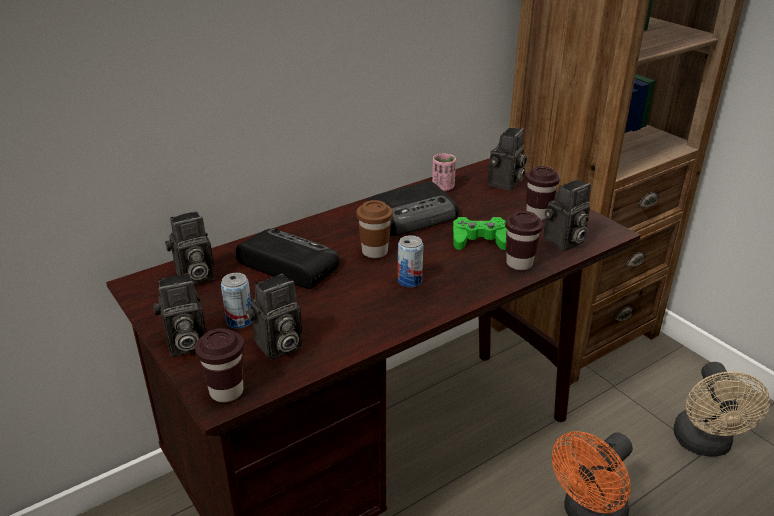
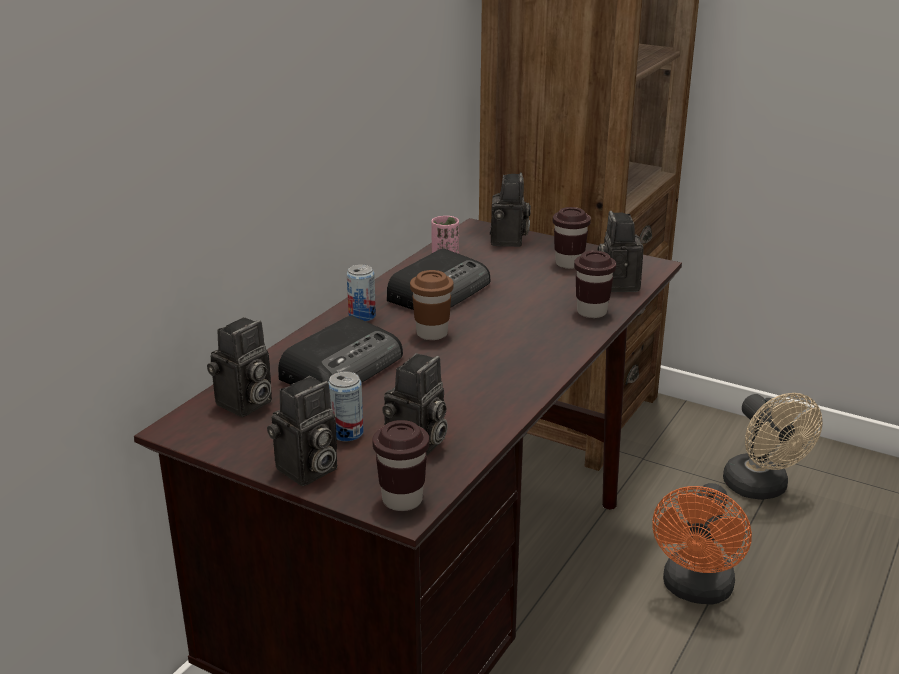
camera: 25 degrees left, 5 degrees down
radio [236,229,340,289] -> radio turned 120 degrees clockwise [278,316,403,385]
can [398,235,423,287] -> can moved to [347,264,376,322]
green game controller [453,217,507,250] -> none
camera [543,180,591,251] -> camera turned 150 degrees clockwise [597,211,644,292]

